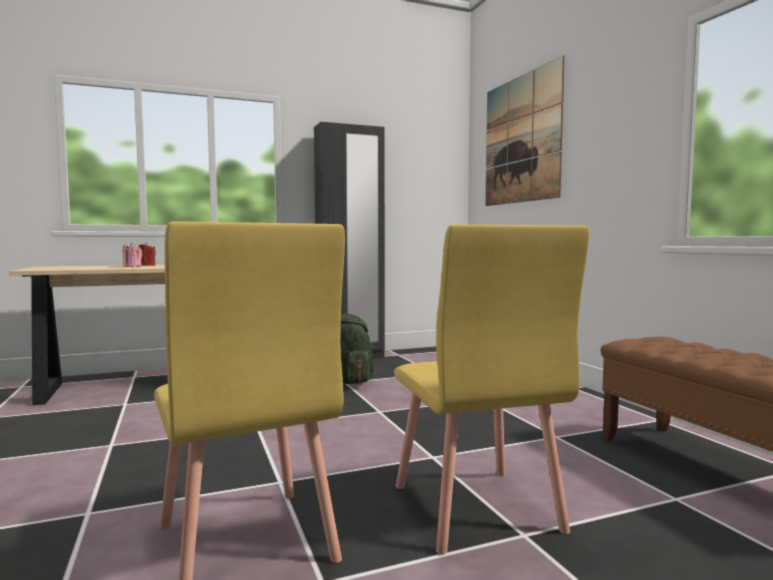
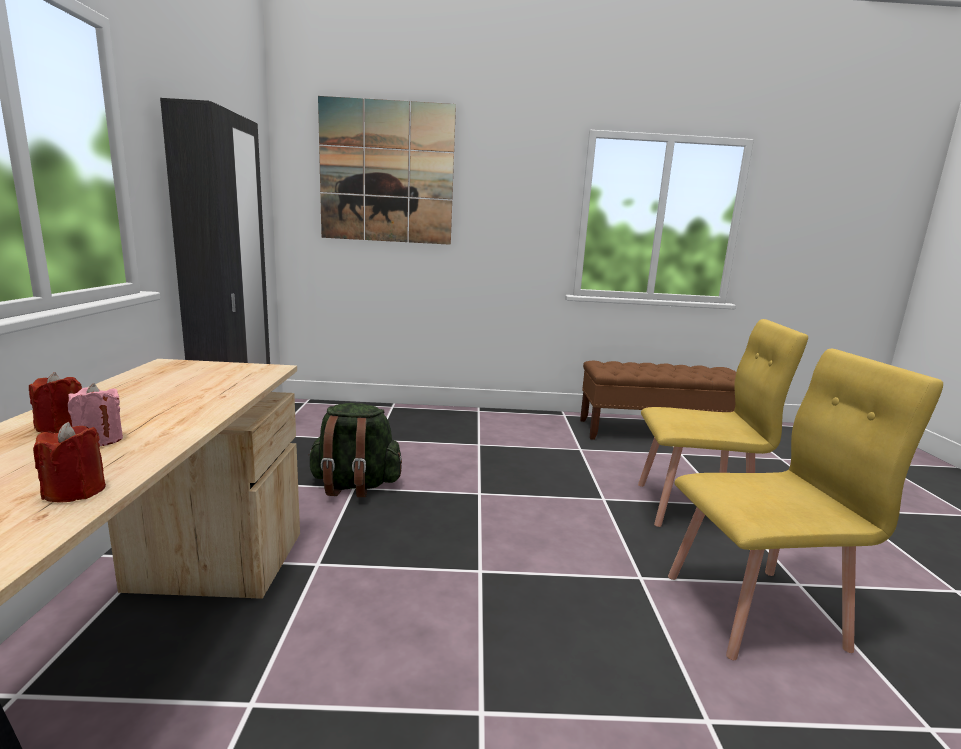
camera: 70 degrees left, 10 degrees up
none -> red candle [33,422,106,503]

